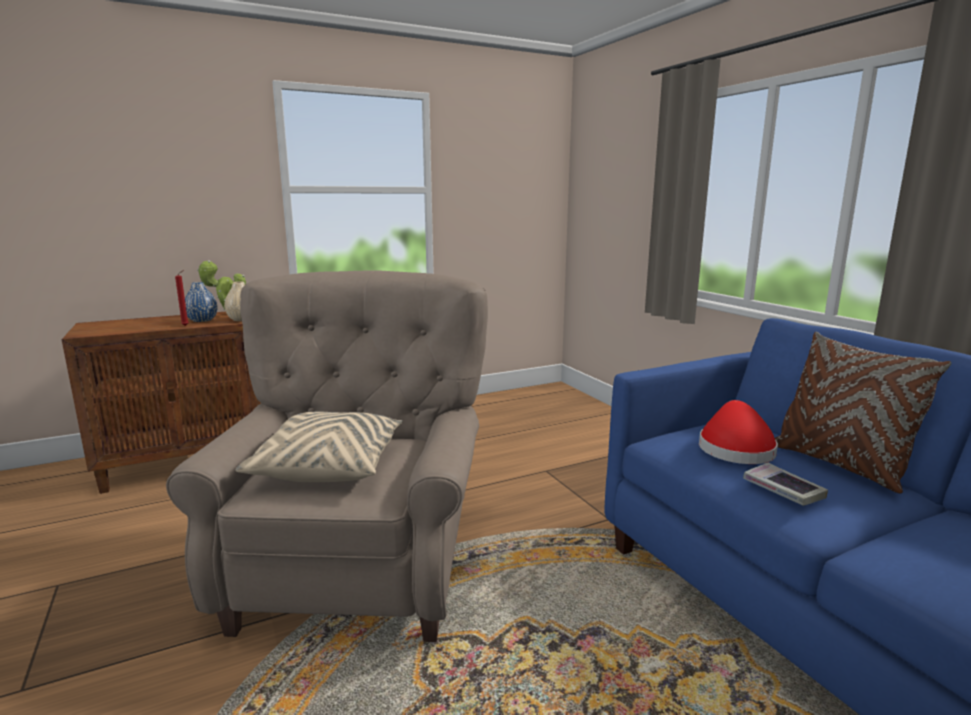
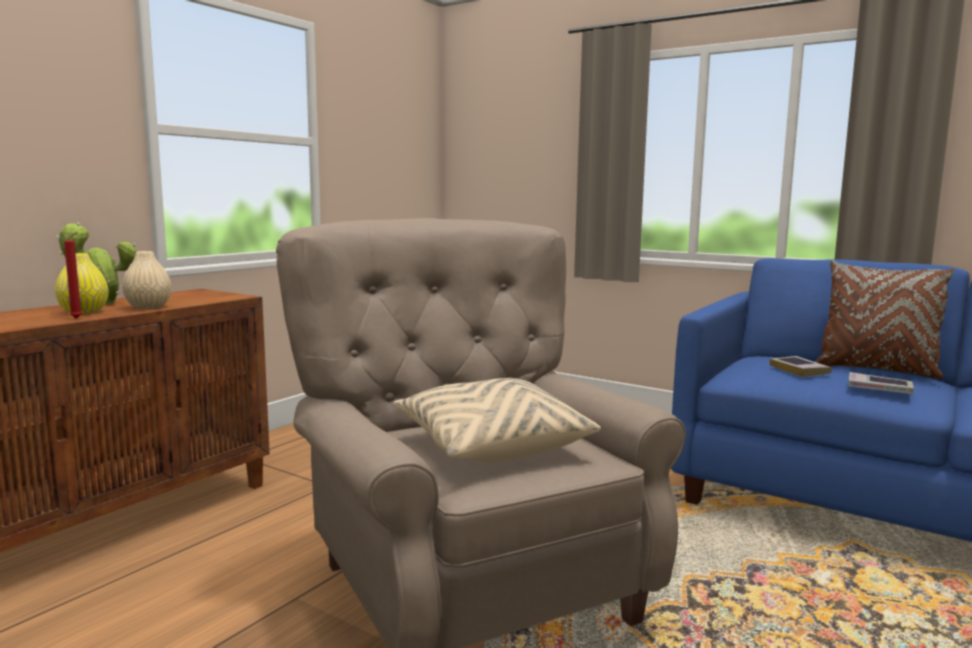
camera: 30 degrees left, 5 degrees down
blue vase [185,282,217,322] -> yellow vase [55,253,109,314]
red hat [699,400,778,464] -> book [770,356,832,377]

